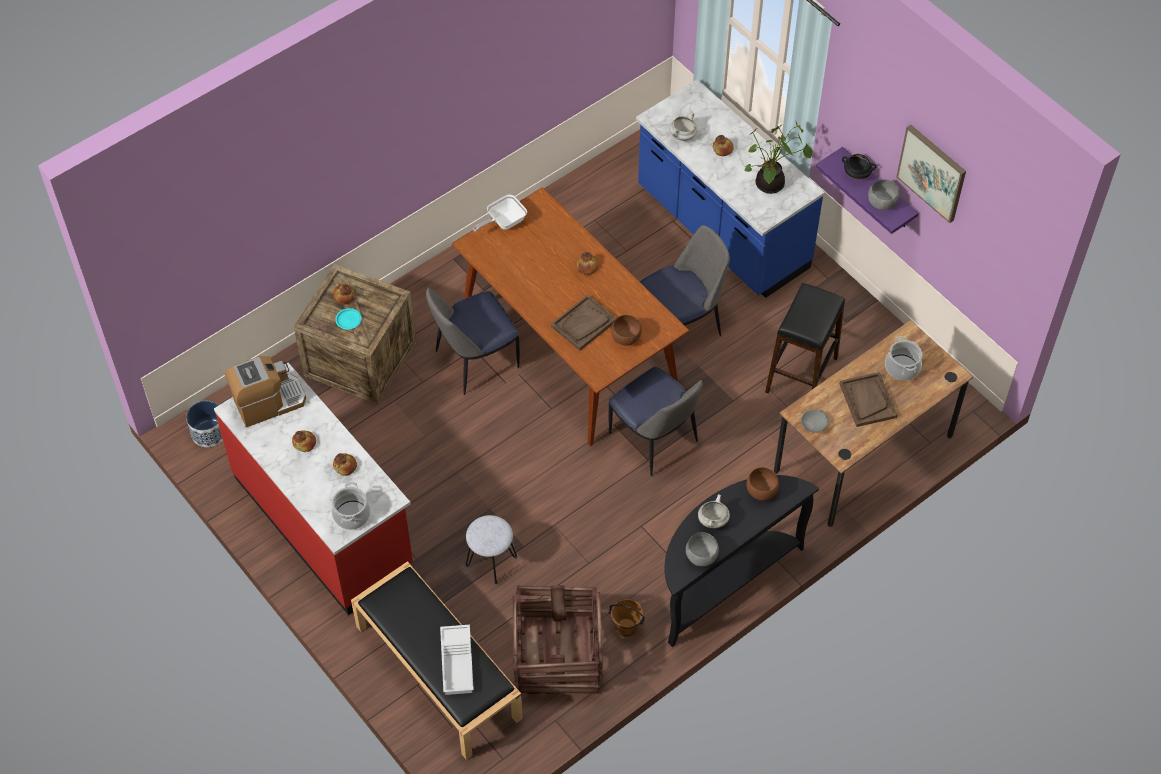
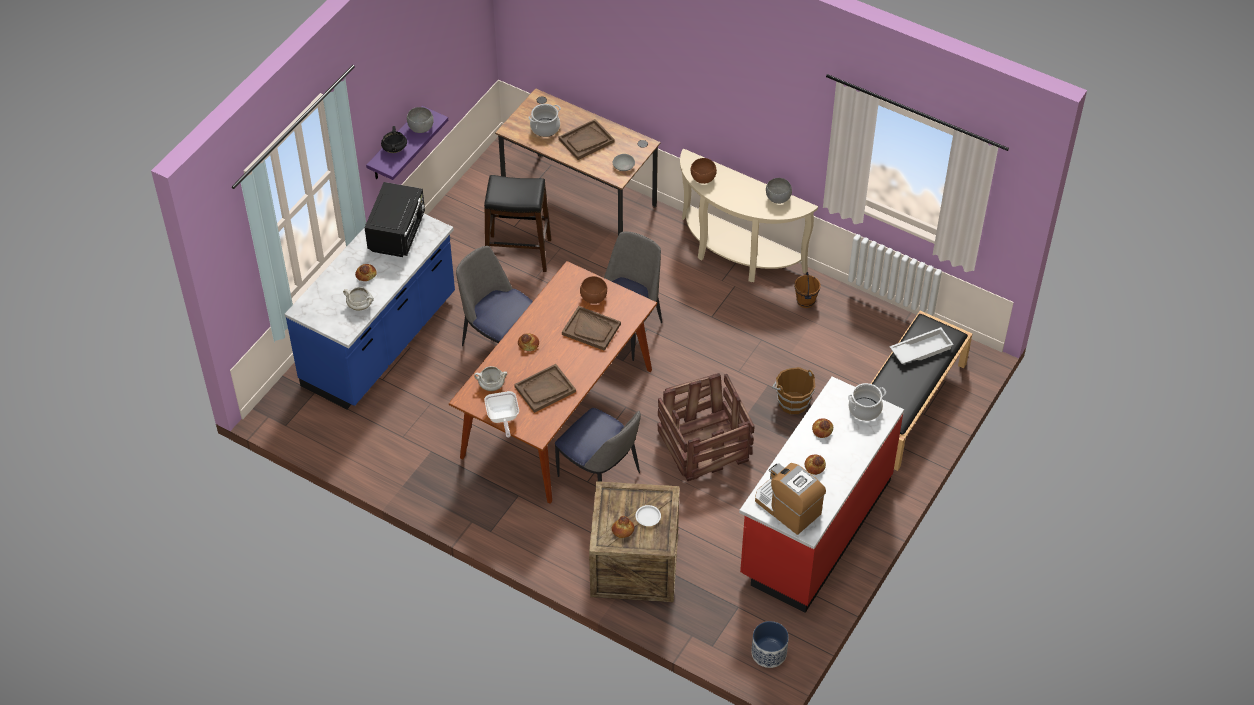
camera: 110 degrees left, 5 degrees down
turquoise plate [335,308,362,329] -> white plate [635,505,661,526]
grey stool [466,515,517,584] -> brown bucket [772,367,815,414]
frying pan [473,195,527,232] -> frying pan turned 45 degrees clockwise [484,391,519,438]
crate [513,585,603,694] -> crate moved to [657,373,755,481]
black console table [664,475,819,647] -> beige console table [680,148,818,282]
white cooking pot [698,494,730,528] -> white cooking pot moved to [474,366,507,391]
potted plant [745,122,813,194] -> black microwave [364,182,425,257]
picture [896,125,966,223] -> none
none -> brown tray [514,364,576,413]

